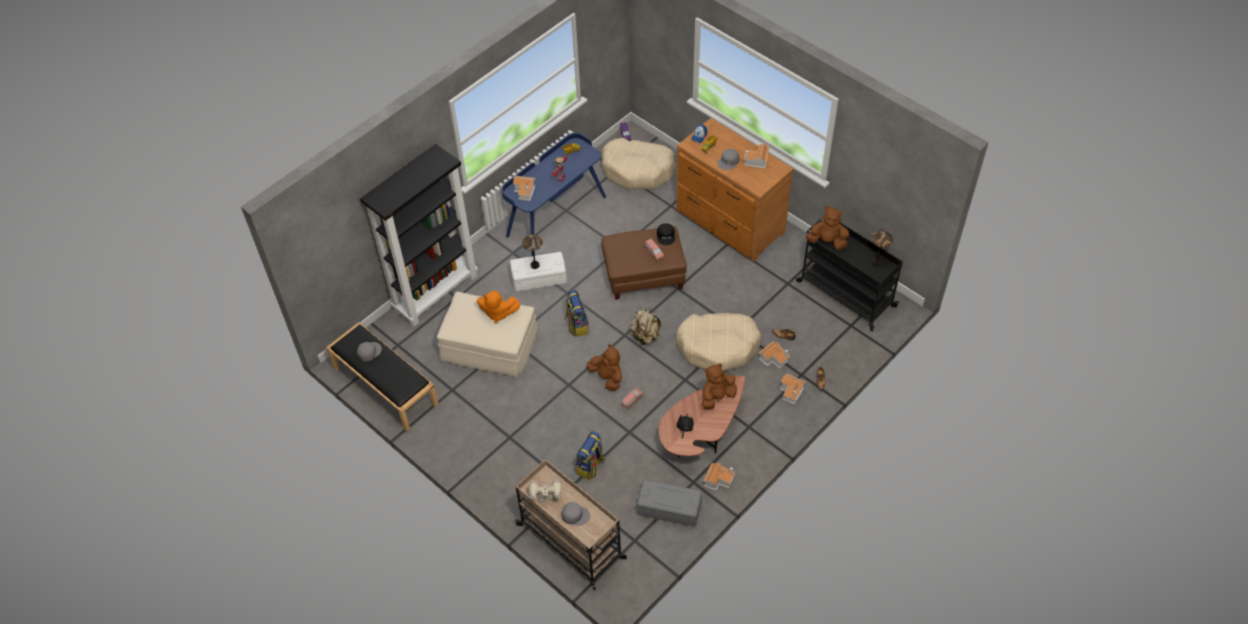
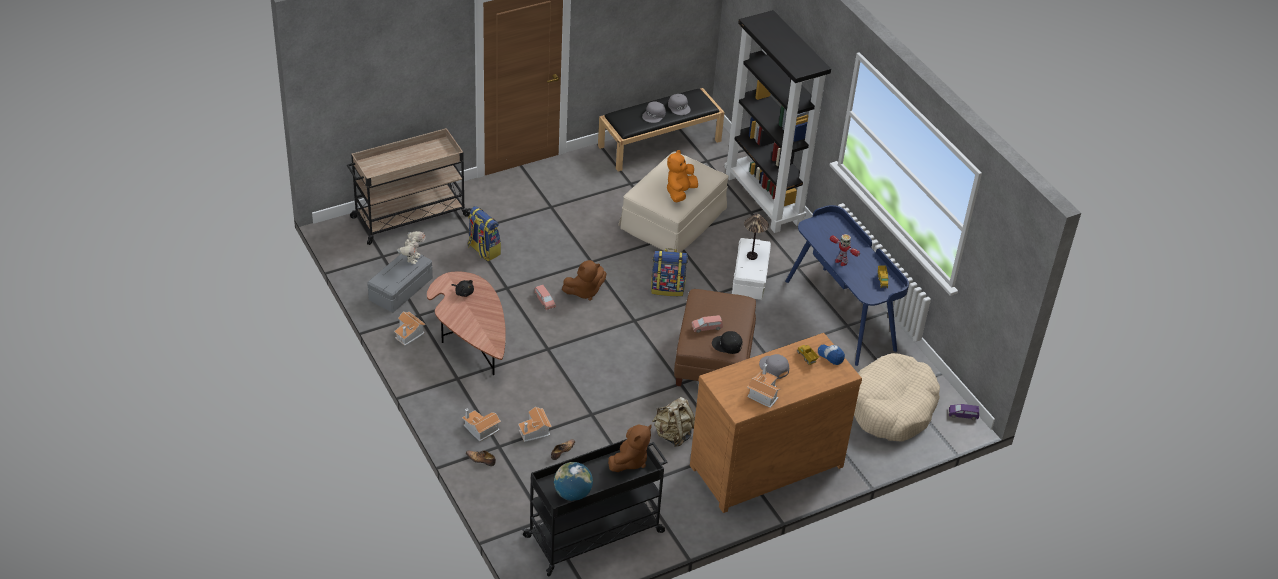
camera: 105 degrees right, 10 degrees down
toy house [513,176,535,201] -> none
toy robot [529,480,562,502] -> toy robot moved to [397,231,426,264]
grey cap [561,502,590,526] -> grey cap moved to [642,101,666,123]
beige backpack [629,308,661,345] -> beige backpack moved to [652,397,695,447]
beige dog bed [676,313,762,371] -> none
brown plush toy [702,364,737,409] -> none
table lamp [871,230,893,266] -> globe [554,462,593,501]

